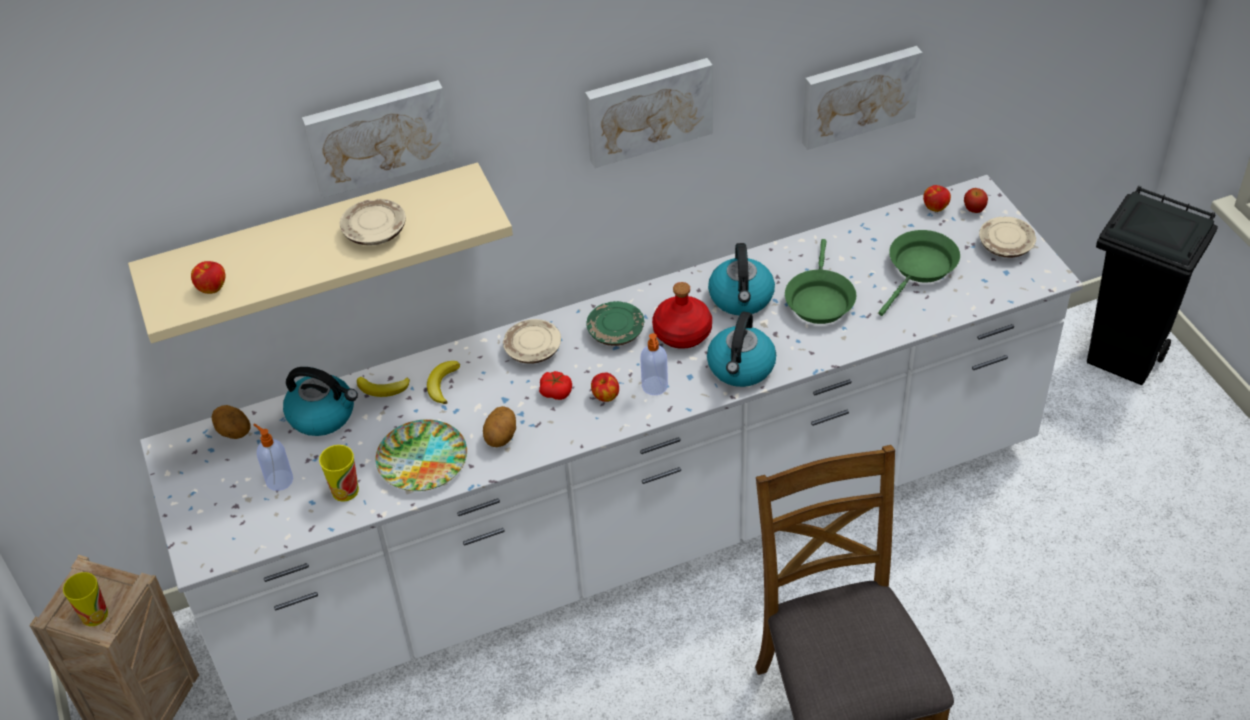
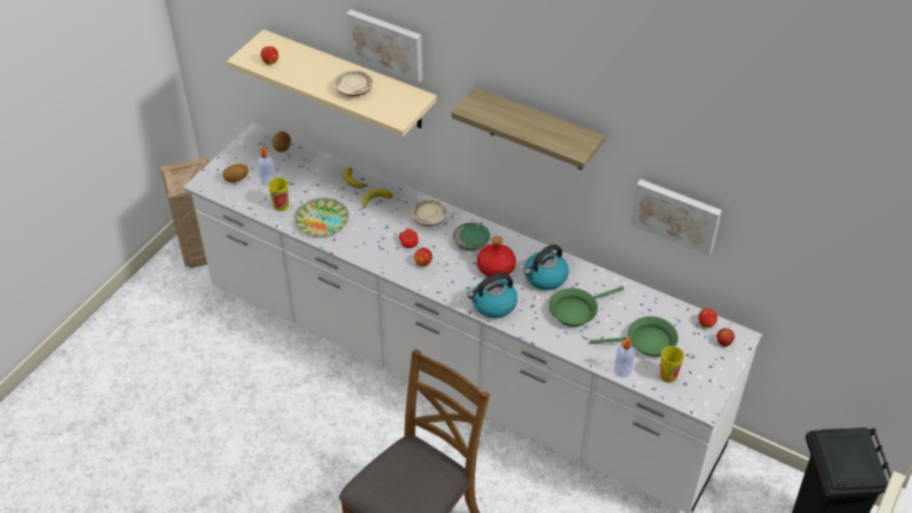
camera: 50 degrees right, 0 degrees up
cup [63,572,108,626] -> cup moved to [660,346,684,383]
kettle [283,367,358,436] -> none
potato [483,406,516,447] -> potato moved to [223,164,249,182]
picture [585,58,713,168] -> shelf [451,87,605,170]
soap dispenser [640,333,668,395] -> soap dispenser moved to [614,338,635,378]
beige plate [979,217,1036,258] -> none

